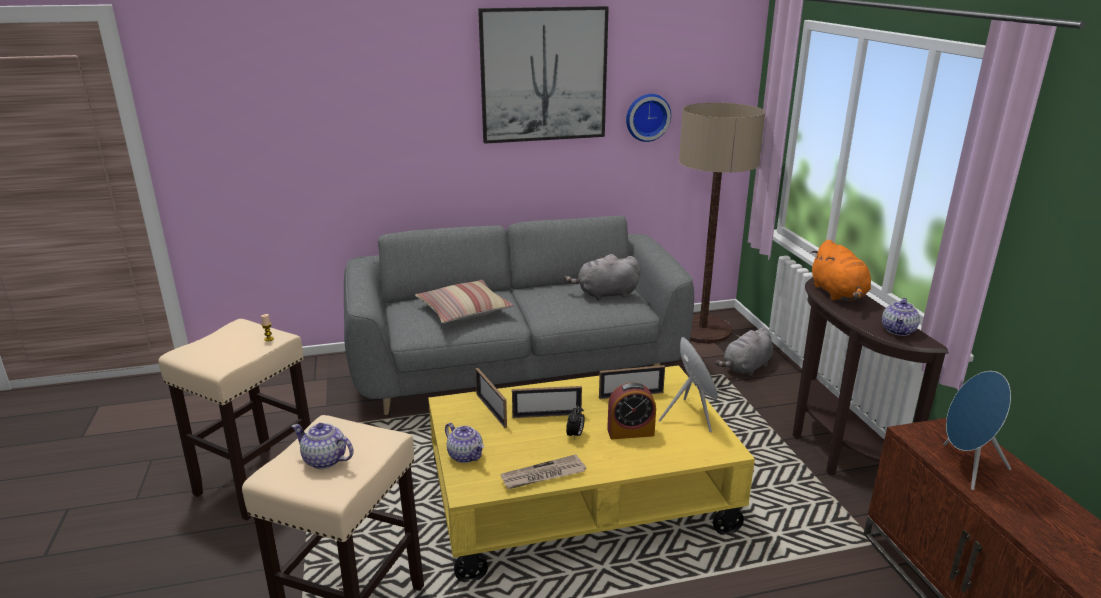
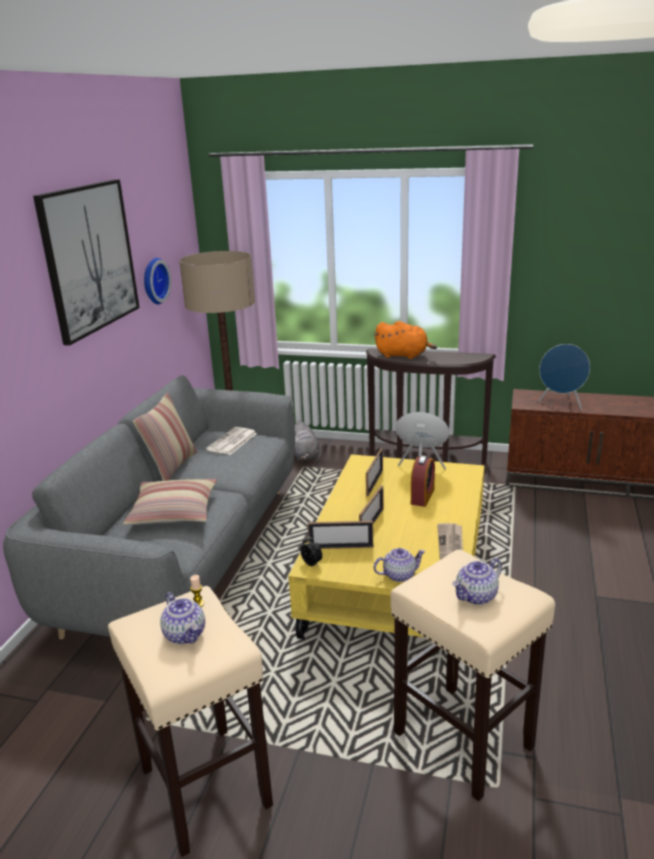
camera: 60 degrees left, 0 degrees up
grey plush toy [564,254,640,301] -> newspaper [206,427,257,455]
alarm clock [566,405,585,440] -> alarm clock moved to [300,536,322,566]
teapot [882,298,920,336] -> teapot moved to [160,592,205,644]
none -> pillow [133,393,197,481]

